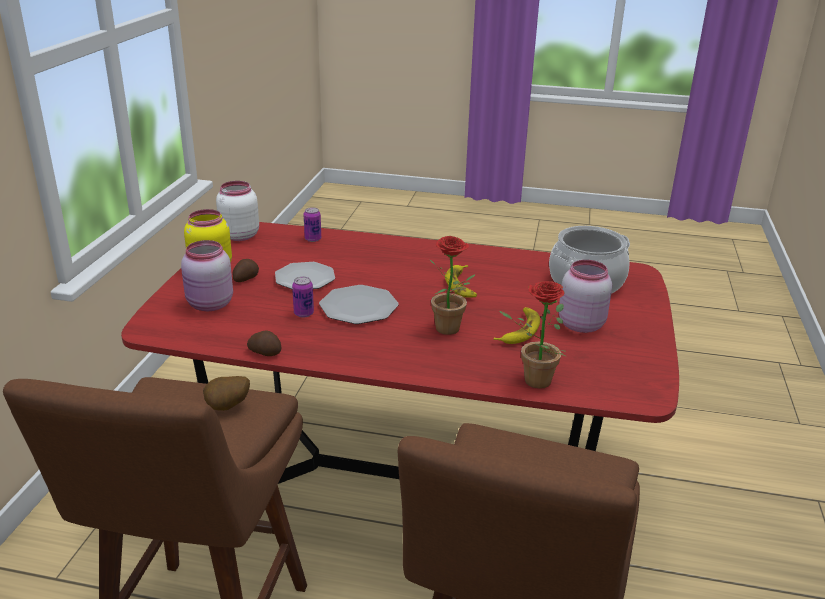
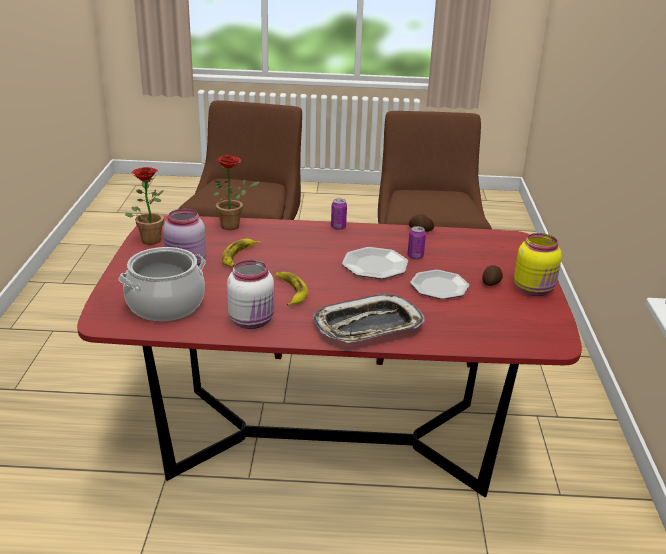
camera: 170 degrees right, 0 degrees up
pink jar [181,240,233,311] -> none
potato [203,376,250,411] -> none
white jar [216,181,259,241] -> white jar moved to [227,260,274,329]
can [304,207,321,242] -> can moved to [331,199,347,230]
potted plant [429,236,475,335] -> potted plant moved to [125,167,164,245]
none -> tray [313,294,425,343]

